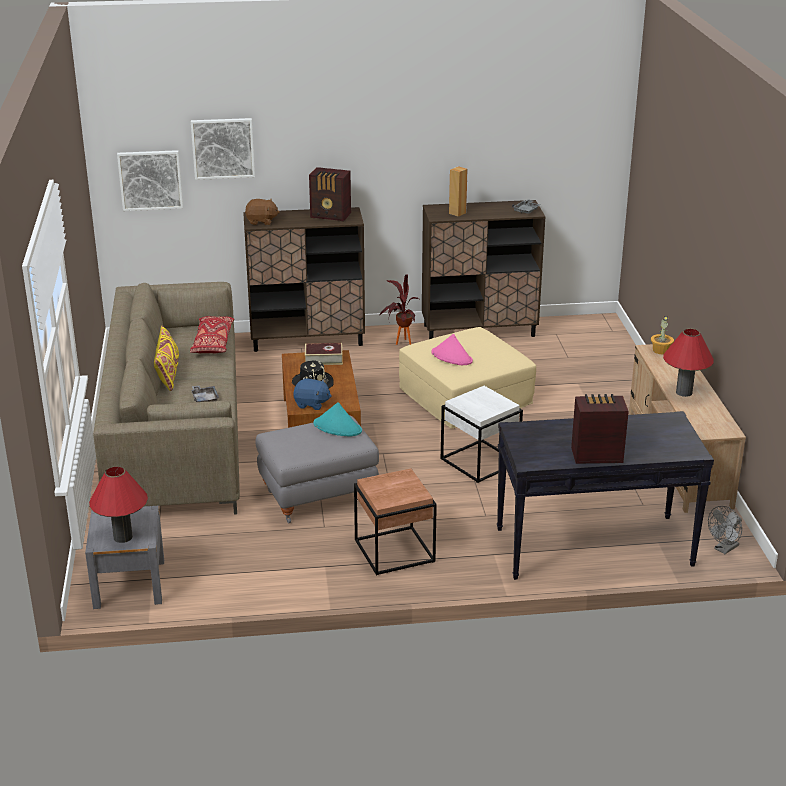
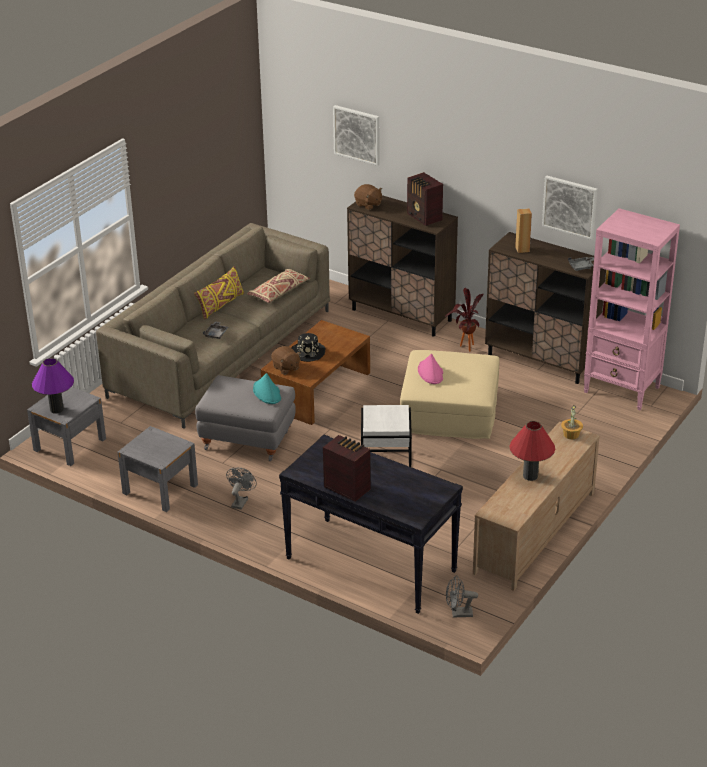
camera: 40 degrees right, 5 degrees up
red table lamp [89,466,148,543] -> purple table lamp [32,358,74,414]
picture [117,150,183,211] -> picture moved to [542,176,598,240]
red pillow [190,316,235,353] -> beige pillow [247,269,310,303]
blue plush toy [293,379,332,410] -> brown plush toy [271,346,301,375]
book [305,343,343,365] -> none
brown side table [354,469,437,575] -> grey fan [226,468,257,510]
none -> grey nightstand [118,426,198,512]
none -> pink bookcase [584,208,680,410]

